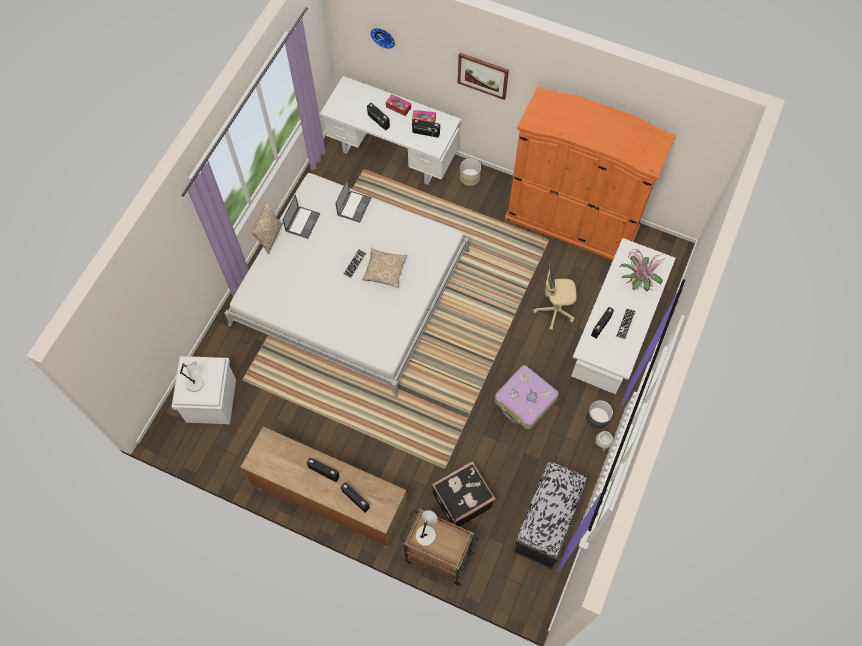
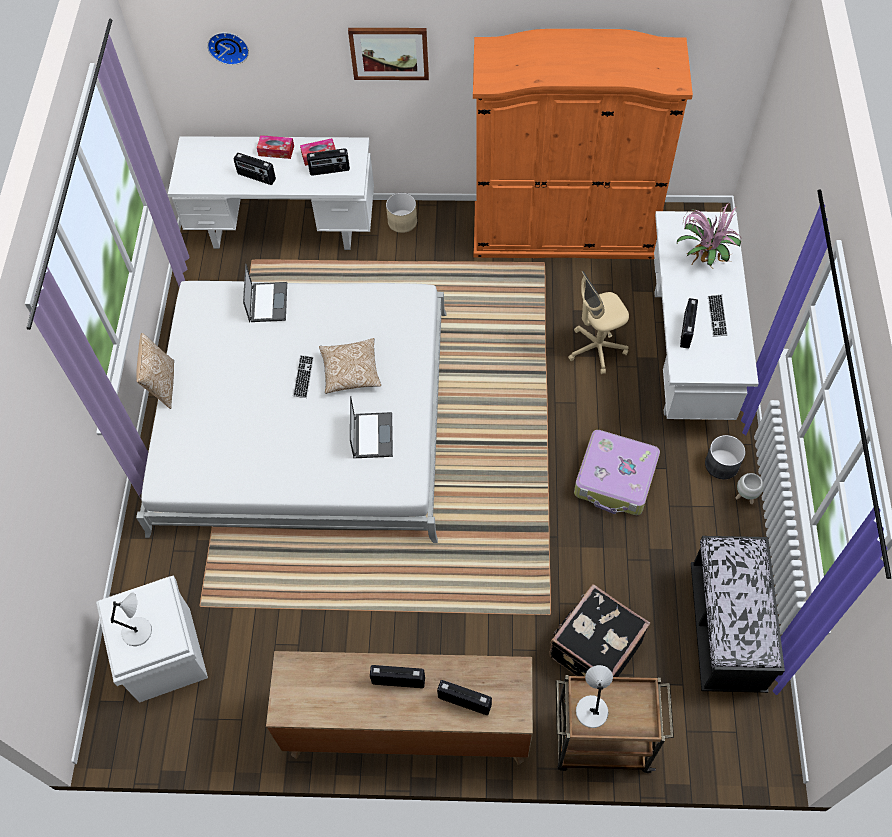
camera: 20 degrees left, 5 degrees down
laptop [282,194,320,239] -> laptop moved to [350,396,393,458]

